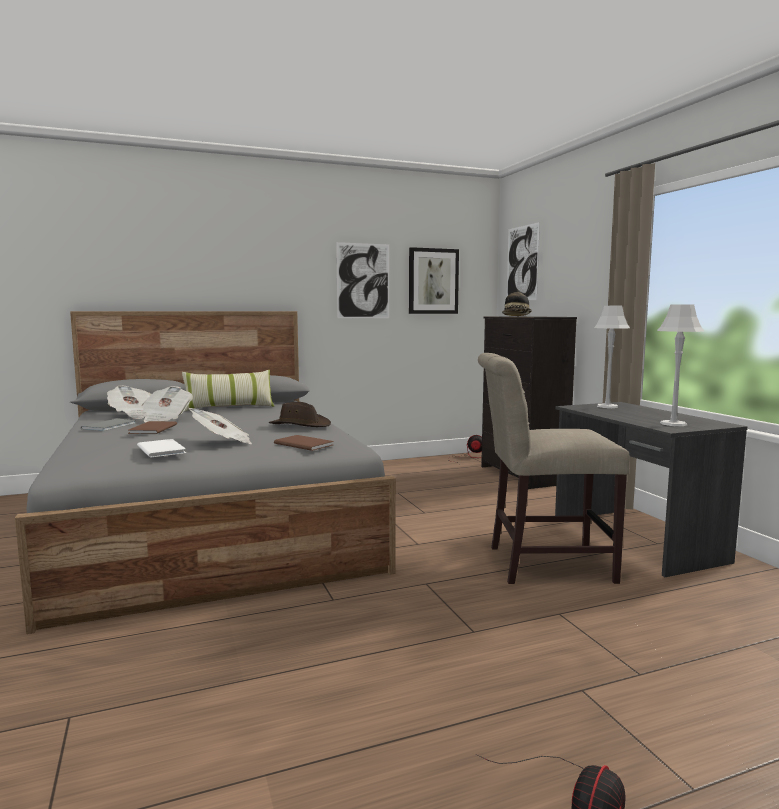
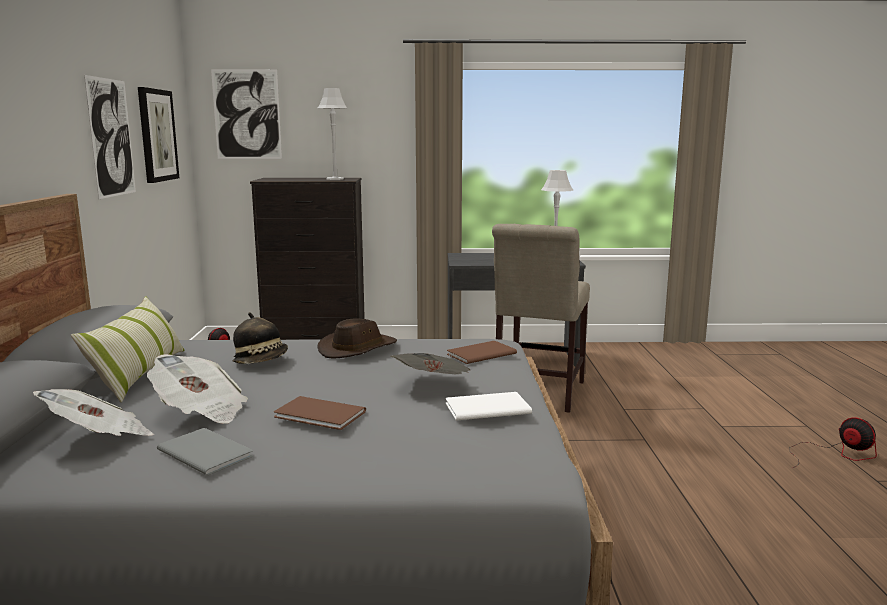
camera: 70 degrees left, 5 degrees up
hat [502,290,531,316] -> hat moved to [233,312,288,364]
grey table lamp [594,306,630,408] -> grey table lamp moved to [318,88,348,180]

